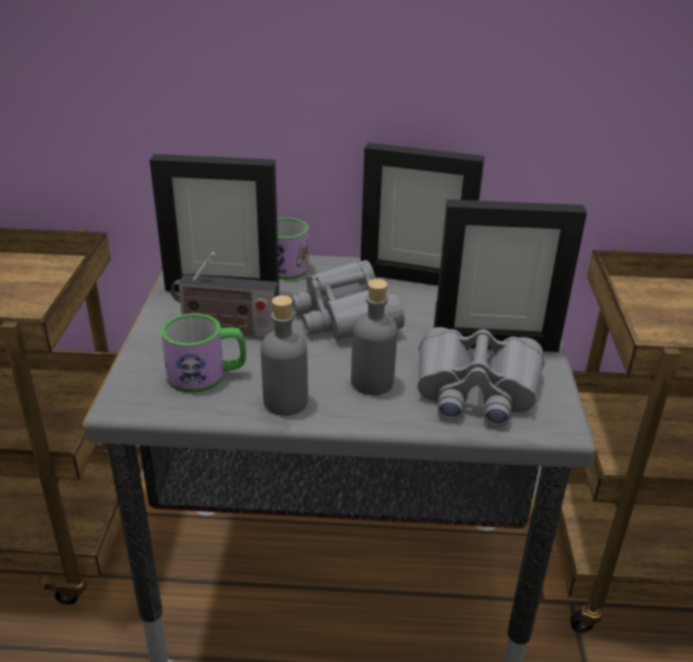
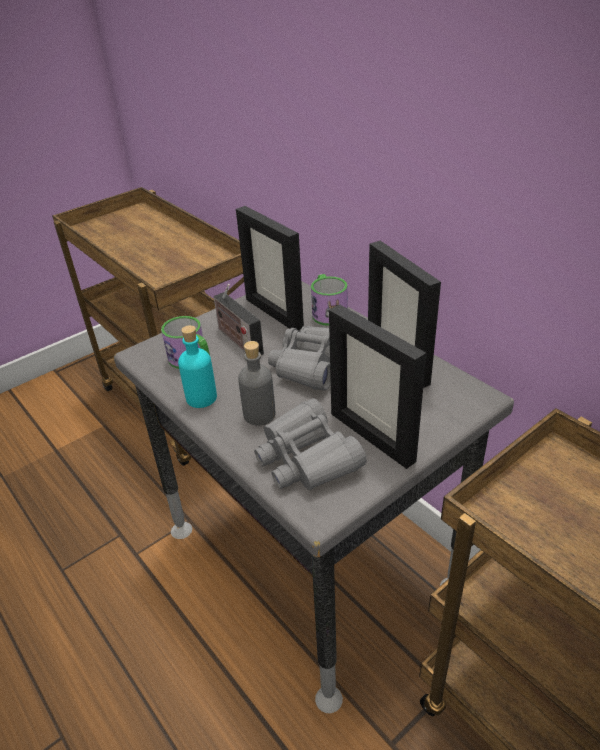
camera: 50 degrees right, 5 degrees up
grey bottle [261,295,308,416] -> turquoise bottle [178,325,217,408]

